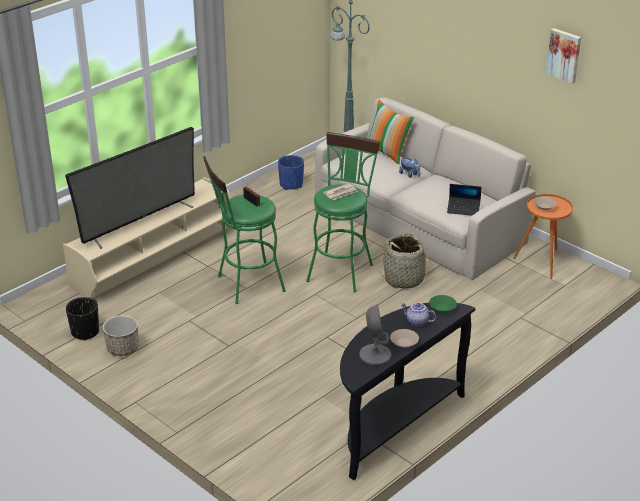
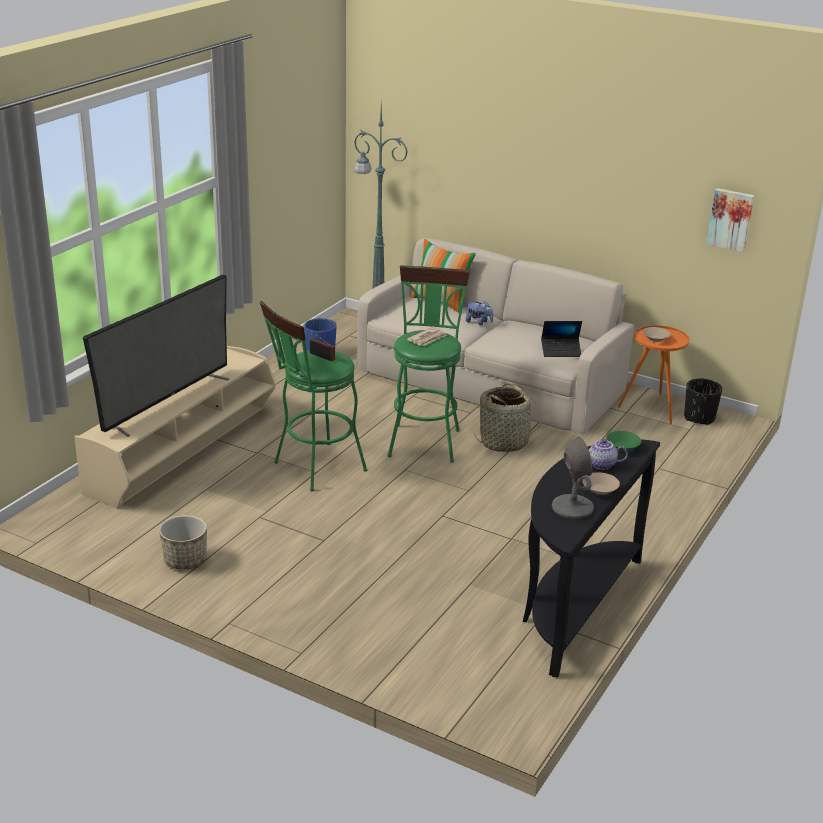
camera: 15 degrees left, 5 degrees down
black planter [66,297,99,341] -> black planter moved to [684,378,722,425]
picture [546,28,581,84] -> picture moved to [707,188,754,252]

